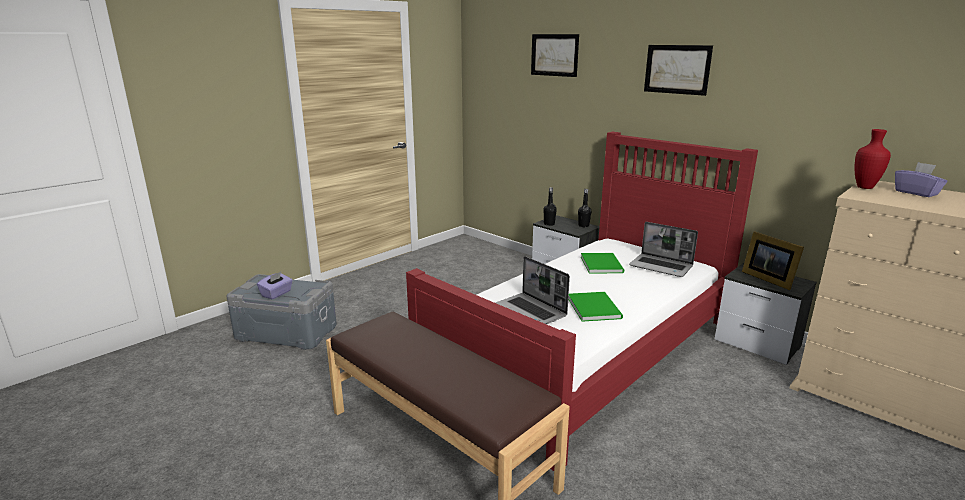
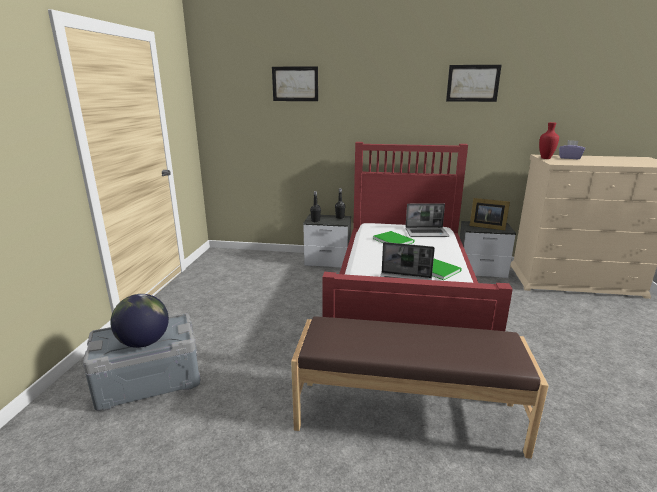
camera: 35 degrees left, 0 degrees up
purple tissue box [257,272,293,299] -> globe [110,294,169,348]
picture [644,45,713,96] -> picture moved to [446,65,501,102]

